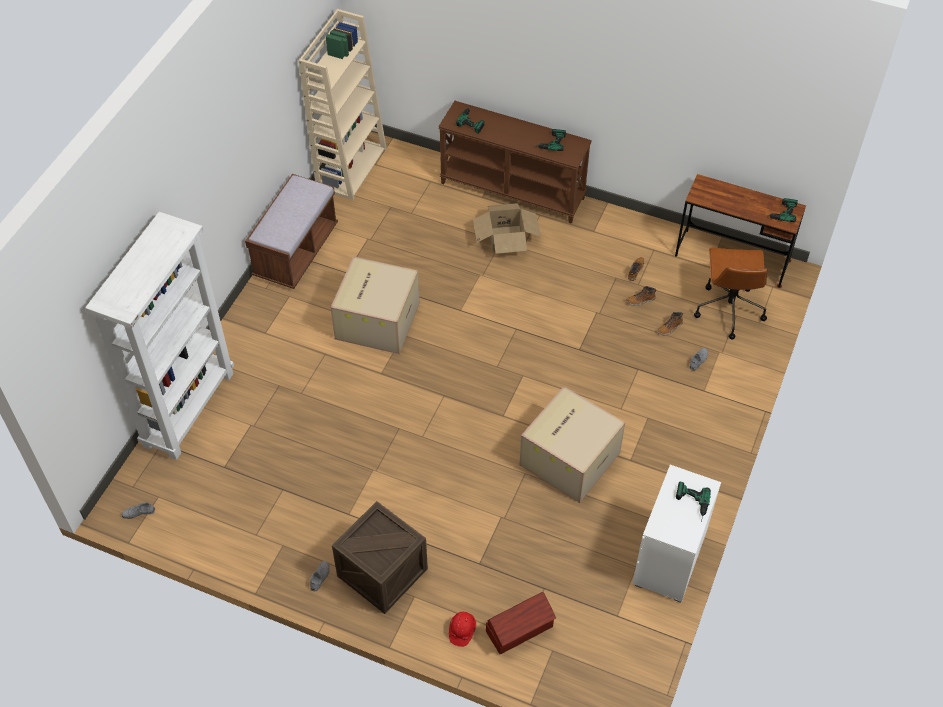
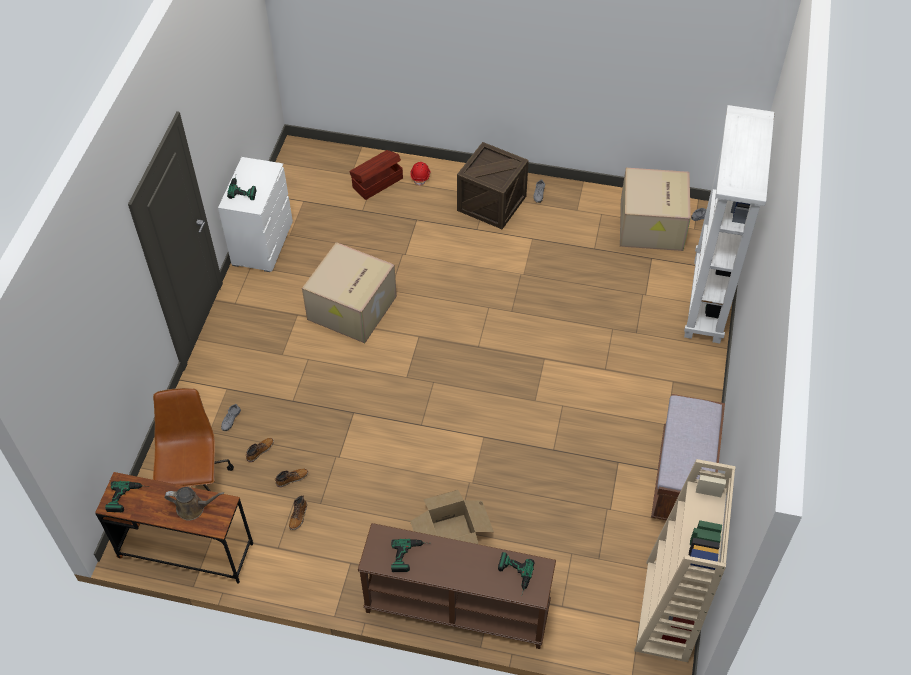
camera: 170 degrees right, 0 degrees up
cardboard box [330,256,420,354] -> cardboard box moved to [620,168,691,251]
none -> brown watering can [164,487,224,521]

